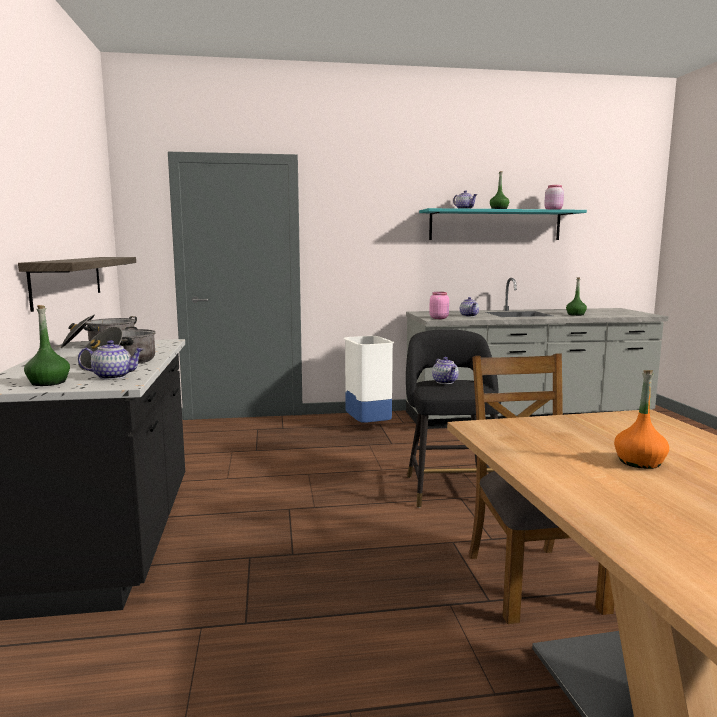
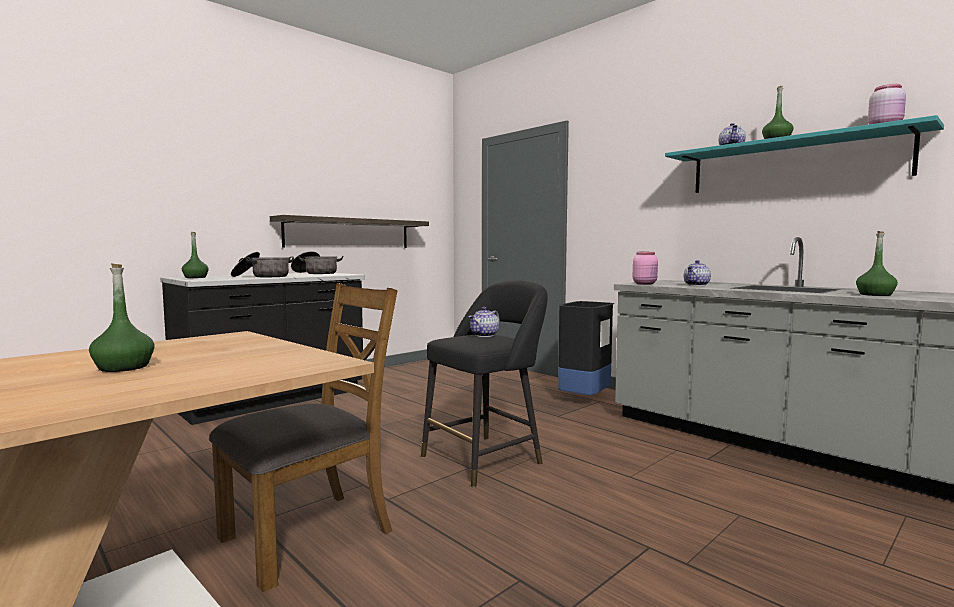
camera: 55 degrees right, 5 degrees down
teapot [78,340,144,380] -> none
white trash can [344,336,394,423] -> black trash can [558,301,615,395]
orange bottle [614,370,669,469] -> green bottle [89,263,155,372]

